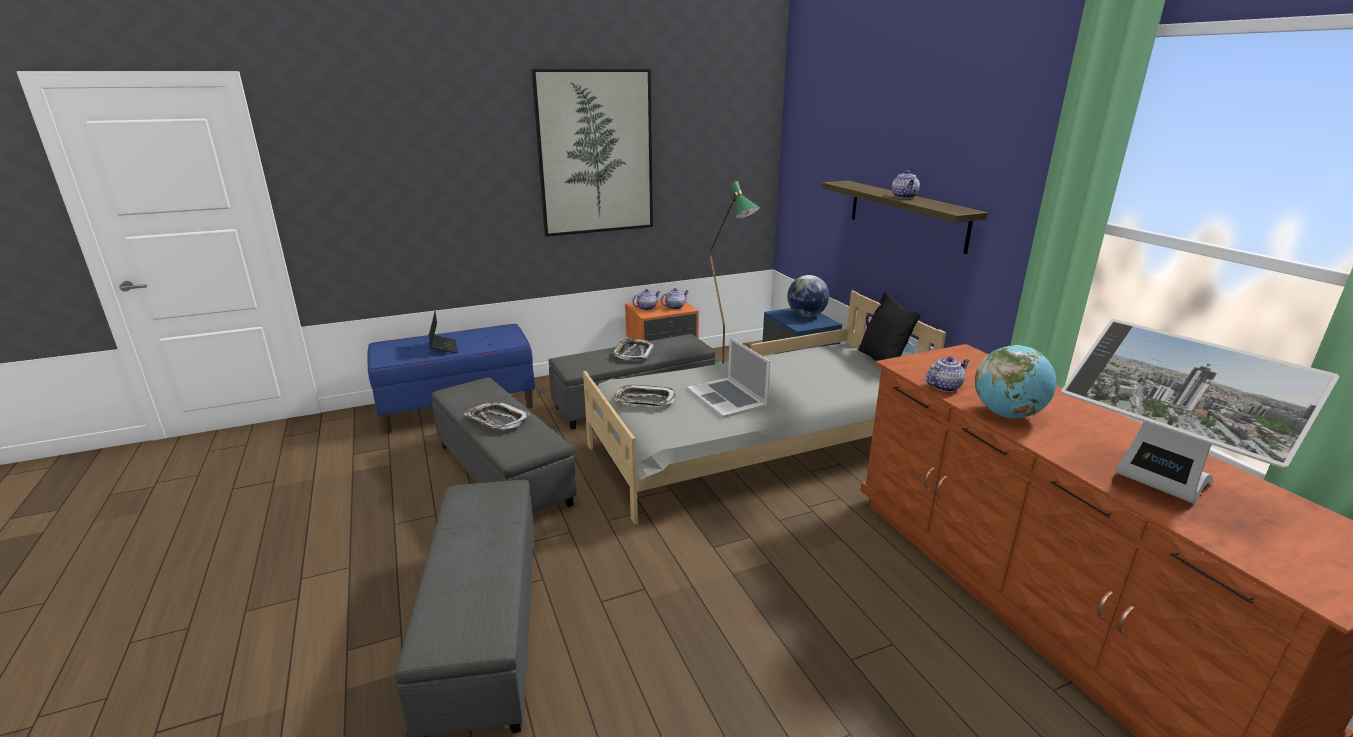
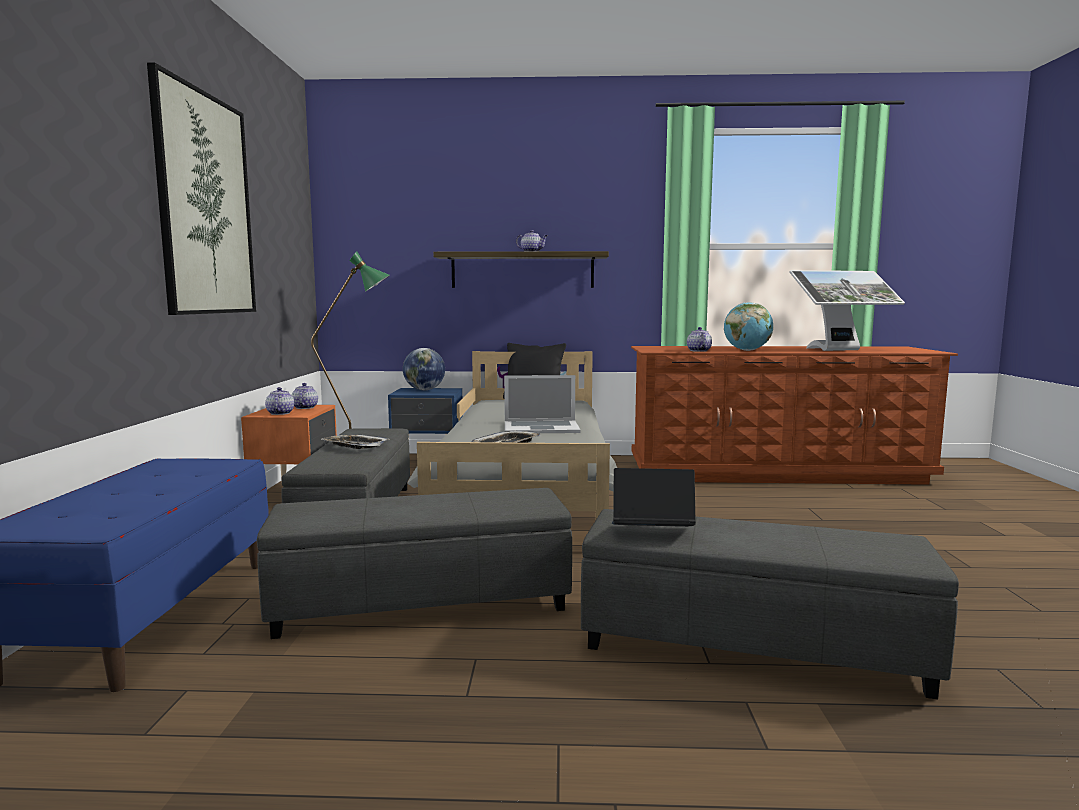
camera: 65 degrees left, 15 degrees down
laptop [429,311,458,353] -> laptop moved to [612,468,696,527]
tray [464,402,530,429] -> none

